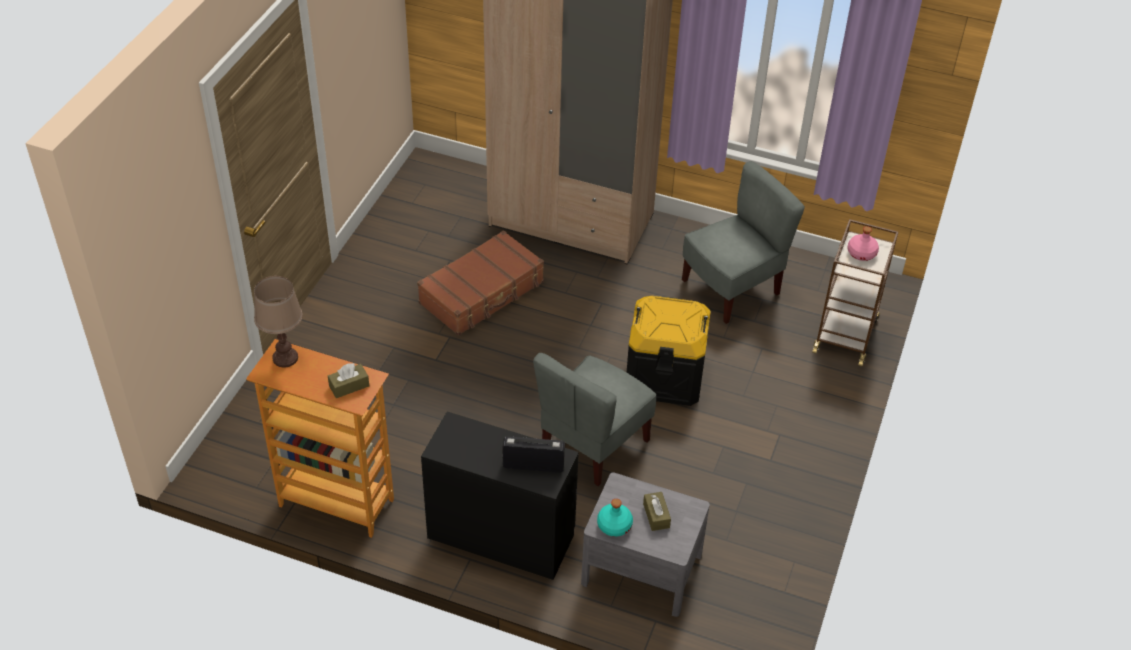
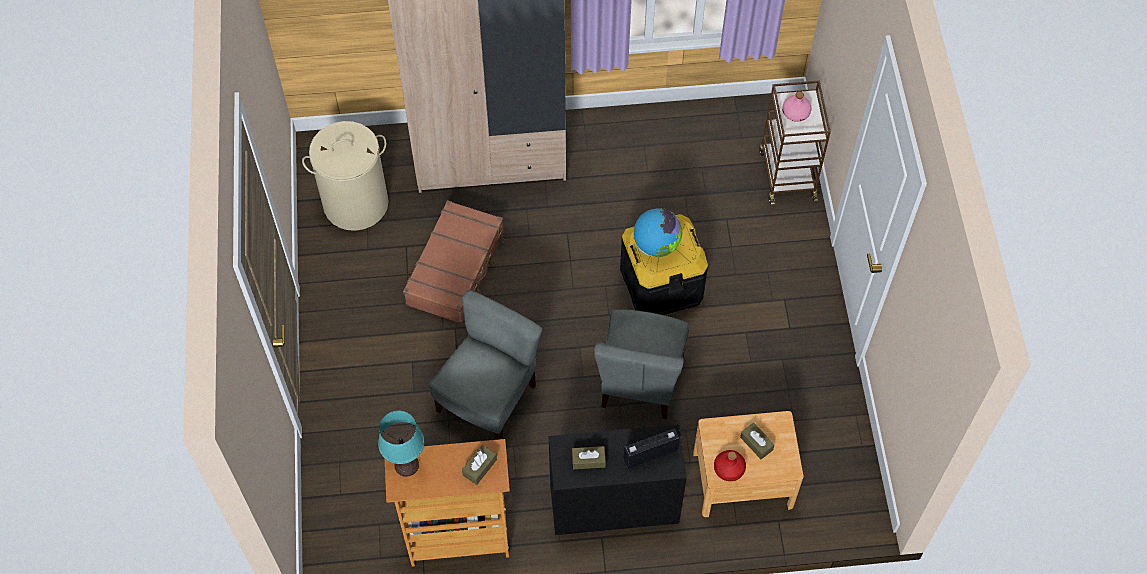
camera: 25 degrees left, 15 degrees up
brown table lamp [254,276,303,367] -> turquoise table lamp [378,411,424,477]
grey nightstand [581,472,710,617] -> brown nightstand [693,411,804,517]
turquoise bottle [597,499,633,537] -> red bottle [714,450,746,481]
grey chair [682,161,805,324] -> grey chair moved to [430,290,543,440]
none -> beige laundry basket [302,121,389,231]
none -> brown tissue box [572,446,606,469]
none -> globe [634,208,682,257]

